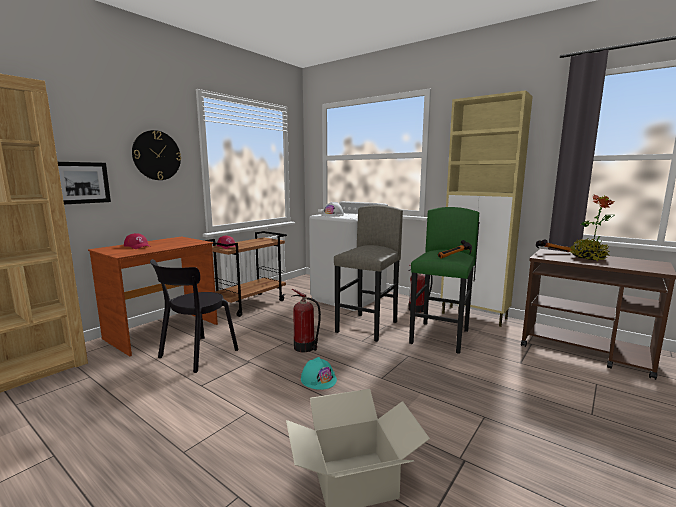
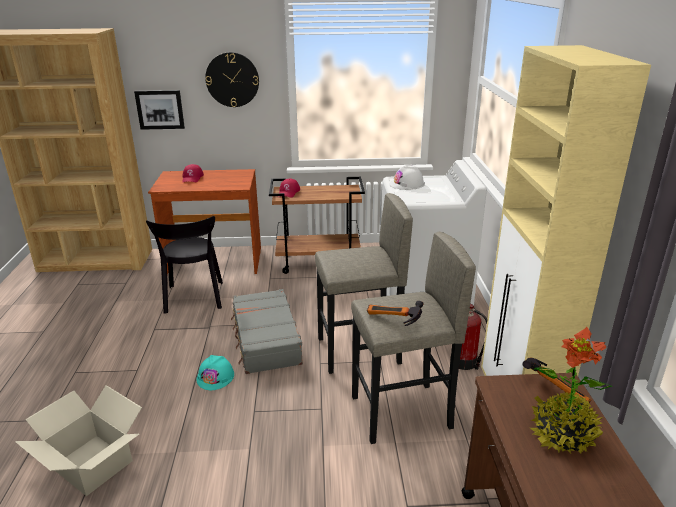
camera: 50 degrees right, 15 degrees up
black chair [150,259,239,373] -> black chair turned 90 degrees counterclockwise [146,216,223,314]
fire extinguisher [292,289,321,352] -> grey suitcase [231,289,303,374]
green stool [409,207,479,354] -> grey stool [351,232,476,444]

